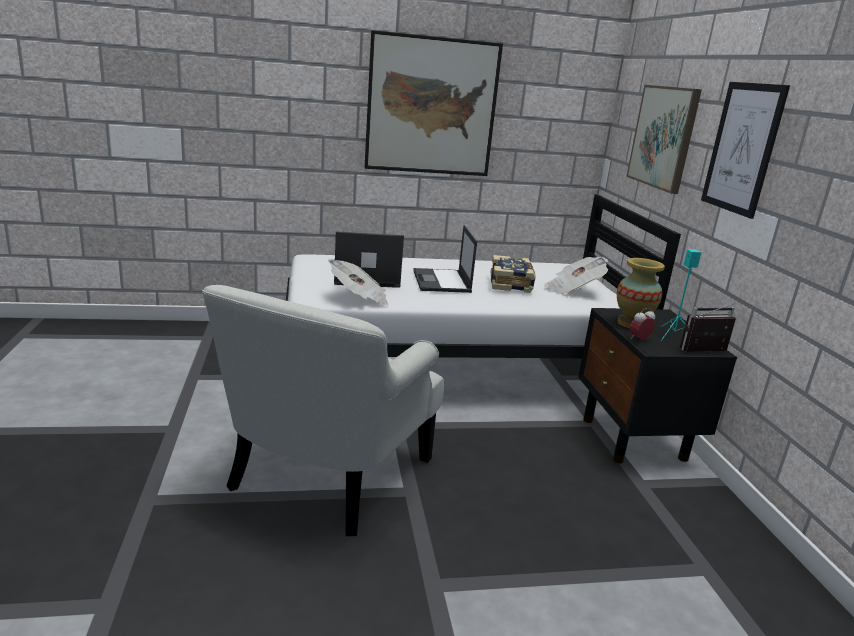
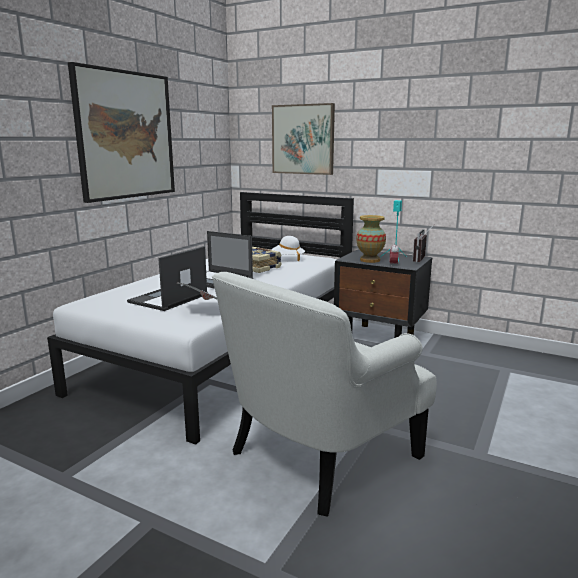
camera: 50 degrees left, 5 degrees down
white armchair [202,285,444,536] -> white armchair turned 75 degrees clockwise [212,272,437,517]
newspaper [544,257,608,293] -> white hat [272,236,305,261]
picture [701,82,790,219] -> none

